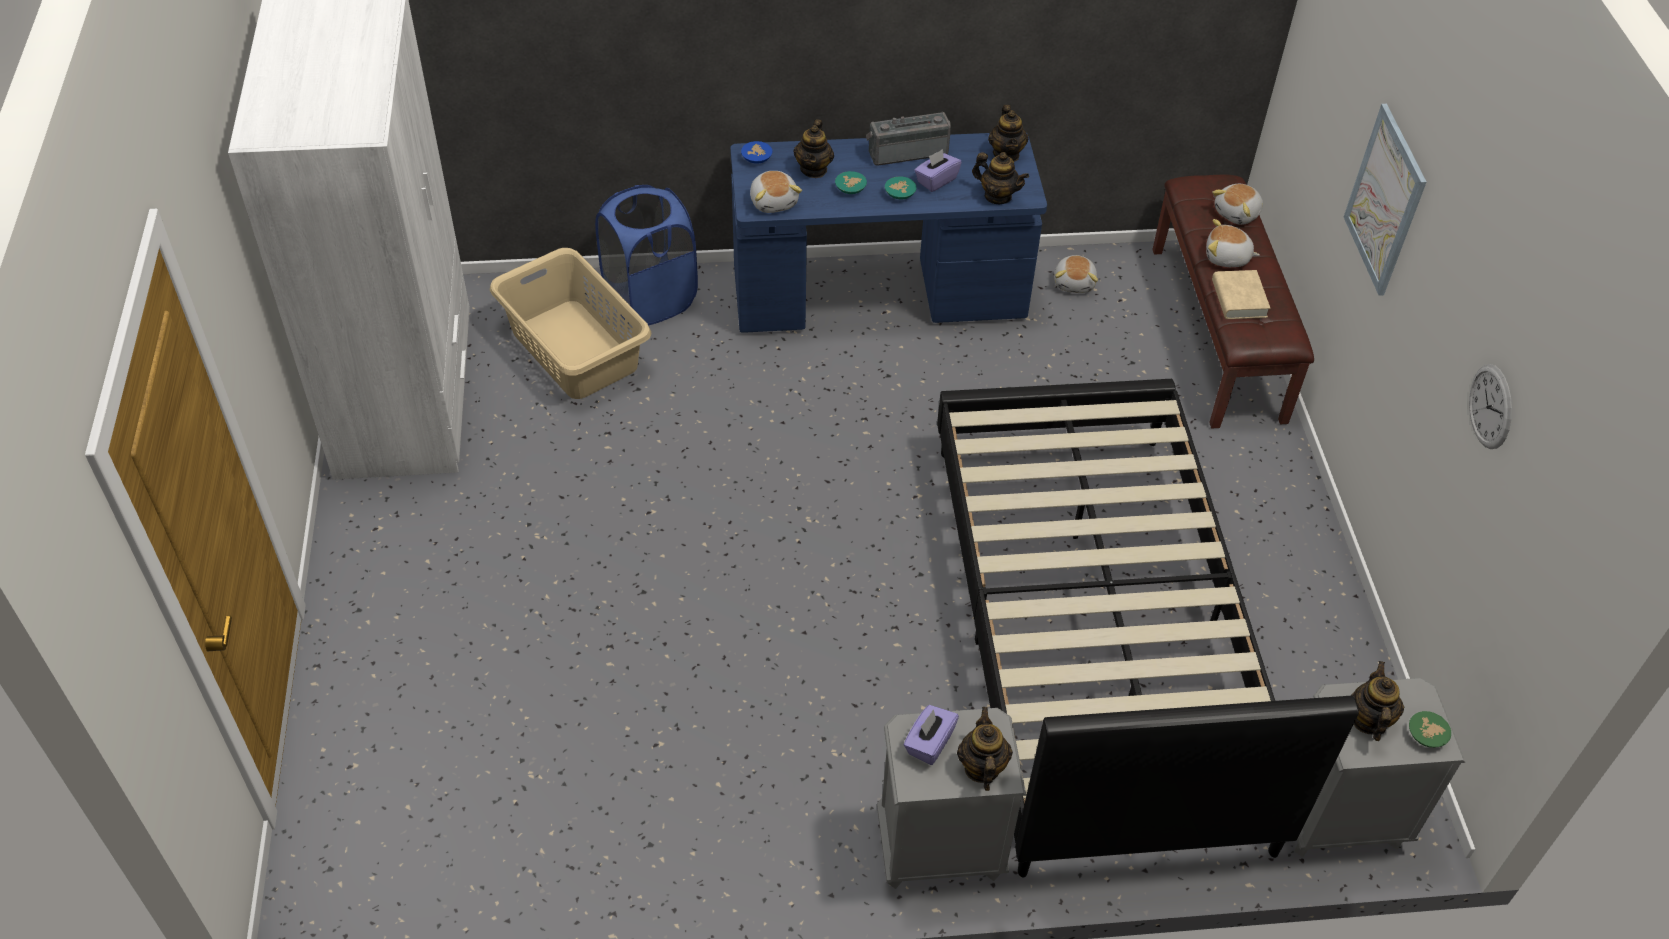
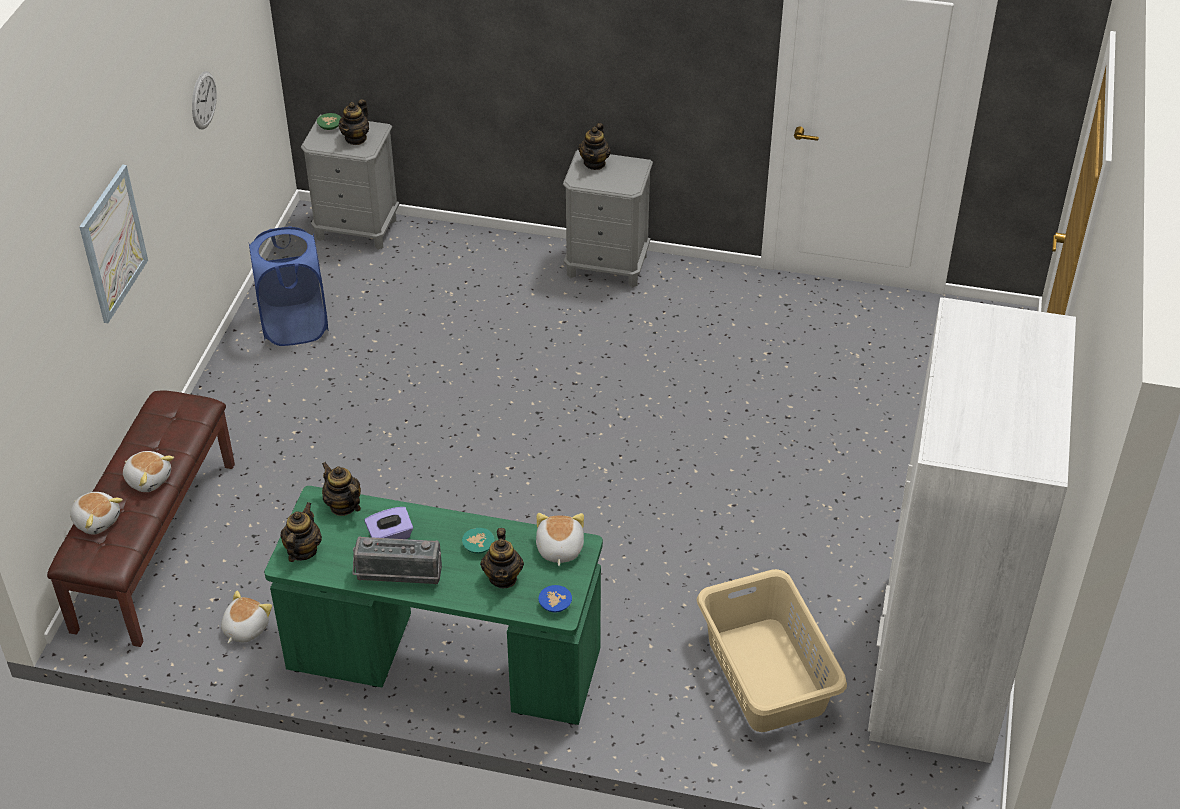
camera: 160 degrees left, 5 degrees down
blue laundry basket [595,185,698,325] -> blue laundry basket moved to [249,226,328,346]
blue desk [730,133,1047,333] -> green desk [264,486,603,725]
teapot [793,119,834,178] -> teapot turned 150 degrees clockwise [480,528,524,588]
turquoise bowl [885,176,917,200] -> none
purple tissue box [904,705,959,765] -> none
black bed [937,379,1359,878] -> none
plush toy [1212,184,1263,225] -> plush toy turned 60 degrees clockwise [70,492,123,534]
beige book [1212,270,1270,319] -> none

